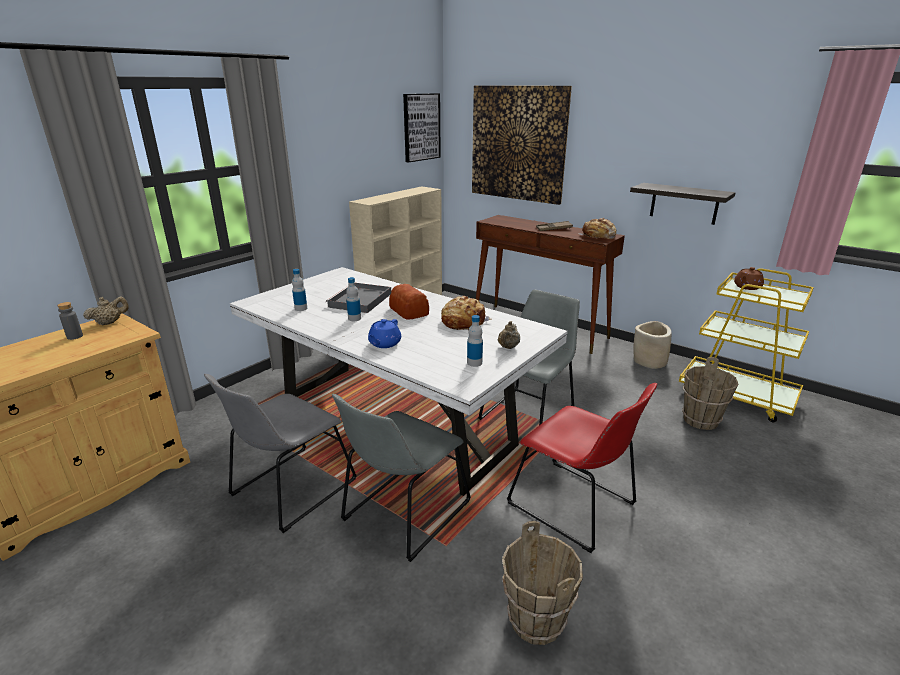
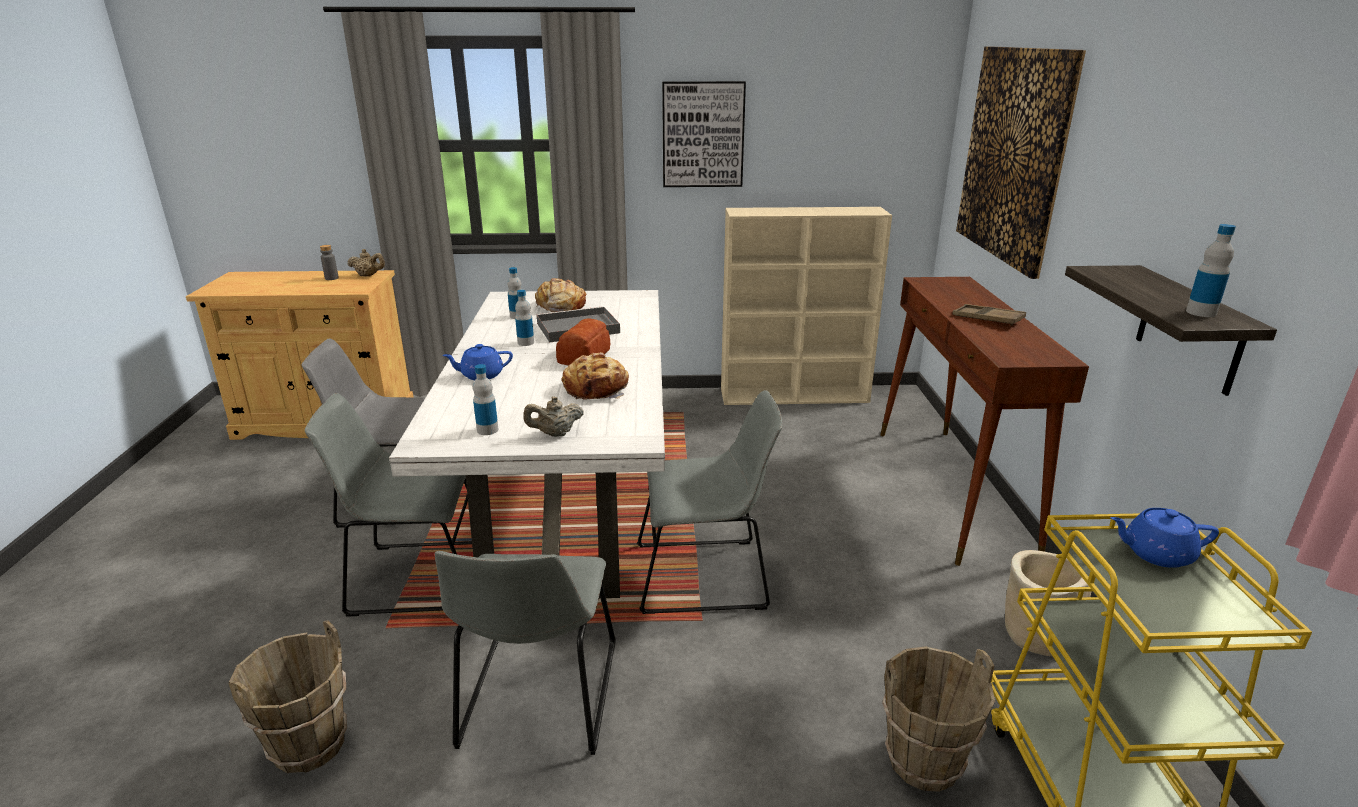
camera: 50 degrees right, 0 degrees up
picture [403,93,441,162] -> picture moved to [662,81,746,187]
red chair [507,383,657,553] -> grey chair [435,551,615,755]
bread [577,218,616,239] -> bread moved to [535,278,586,312]
brown teapot [734,267,764,290] -> blue teapot [1111,508,1219,568]
none -> bottle [1186,224,1236,317]

